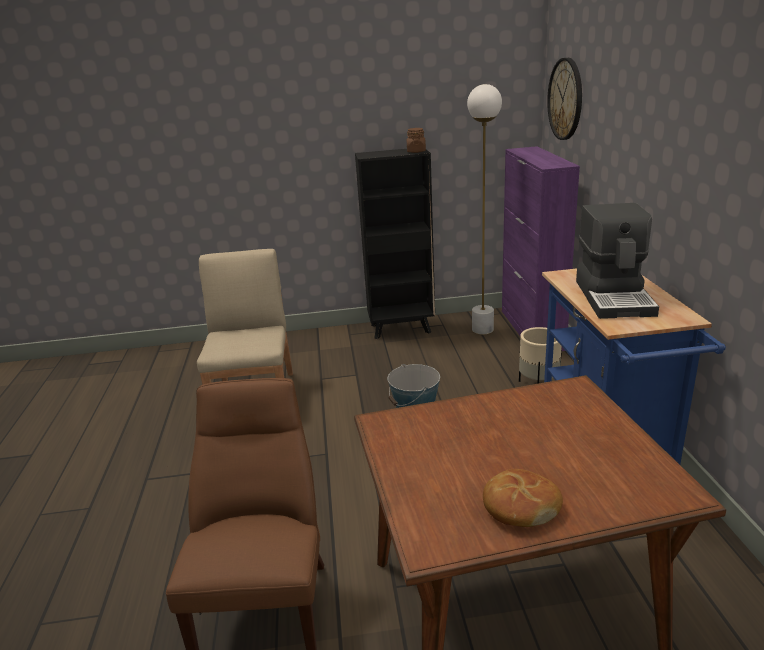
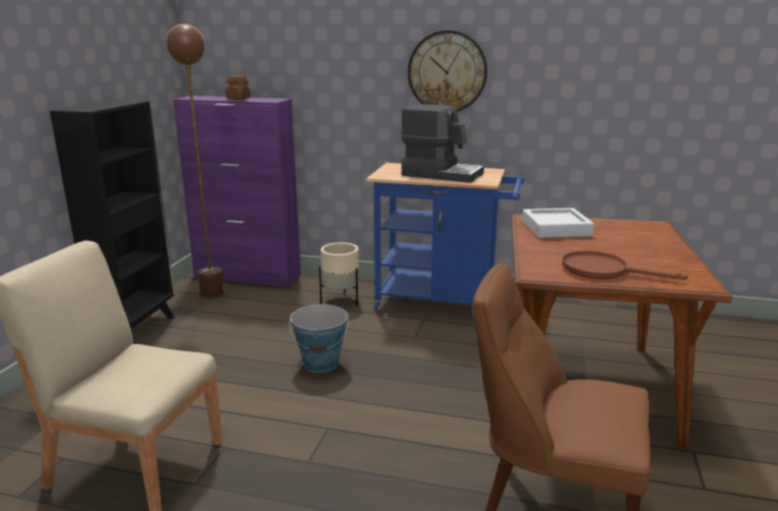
camera: 70 degrees left, 5 degrees down
brown jar [407,128,426,153] -> brown jar moved to [225,75,250,100]
white floor lamp [467,84,502,335] -> brown floor lamp [166,24,225,298]
bread [483,469,563,527] -> none
wall clock [547,58,582,140] -> wall clock moved to [408,30,487,112]
none -> grey tray [522,208,594,238]
none -> brown frying pan [562,251,688,280]

